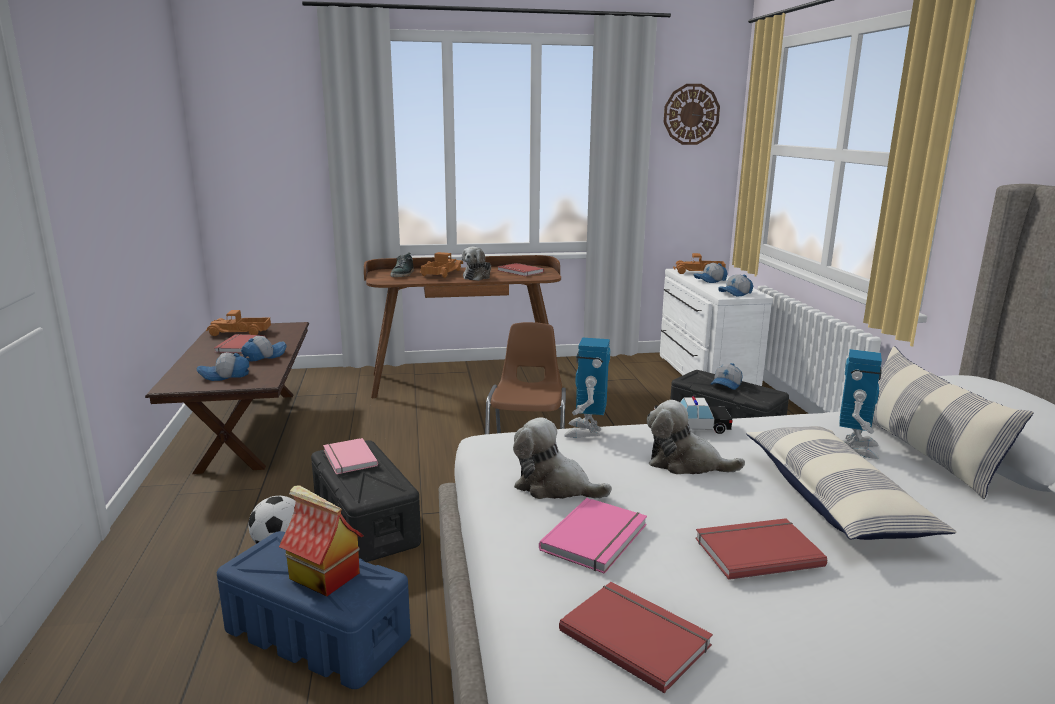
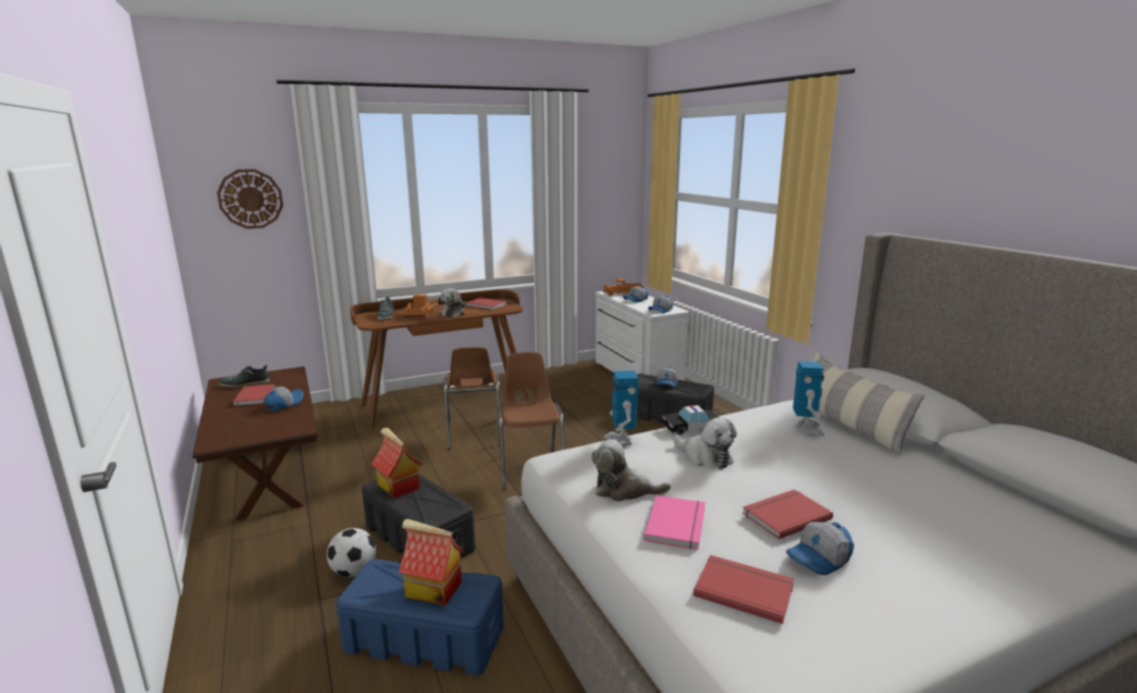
camera: 15 degrees left, 0 degrees up
cap [197,352,249,381] -> cap moved to [786,522,854,575]
toy truck [206,310,271,336] -> shoe [219,365,269,388]
pink book [323,438,378,474] -> toy house [371,428,422,499]
plush toy [647,400,745,474] -> plush toy turned 135 degrees counterclockwise [673,417,737,470]
wall clock [664,84,720,145] -> wall clock moved to [217,169,283,229]
pillow [746,426,956,540] -> none
none -> brown chair [444,347,500,449]

